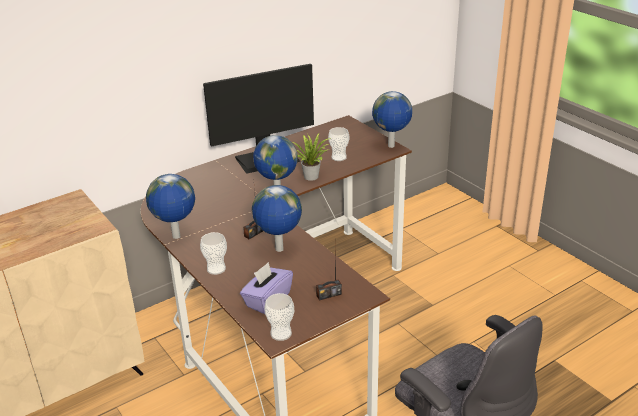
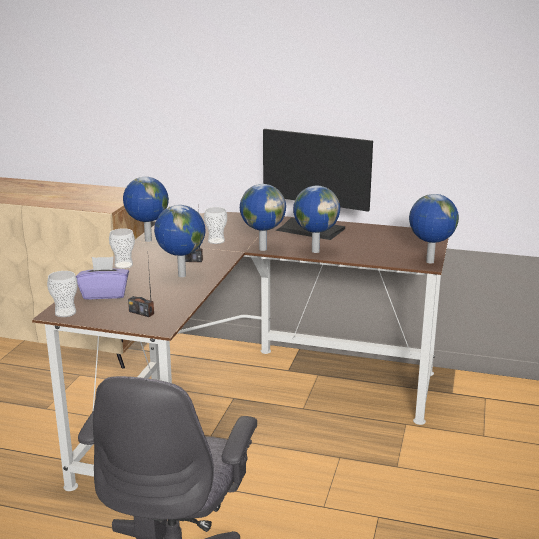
camera: 50 degrees right, 10 degrees down
potted plant [292,133,331,181] -> globe [293,186,340,253]
cup [328,127,349,161] -> cup moved to [204,207,227,244]

